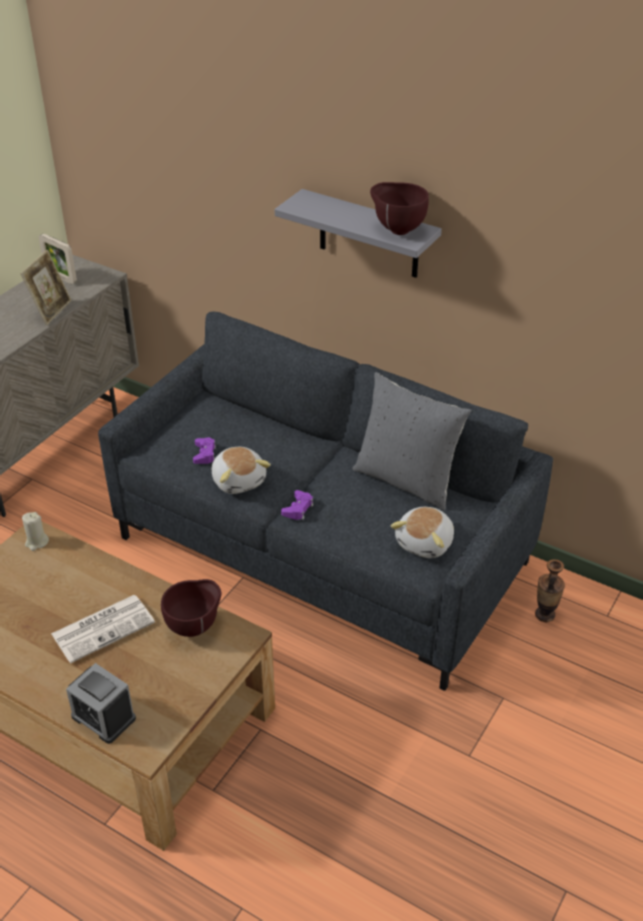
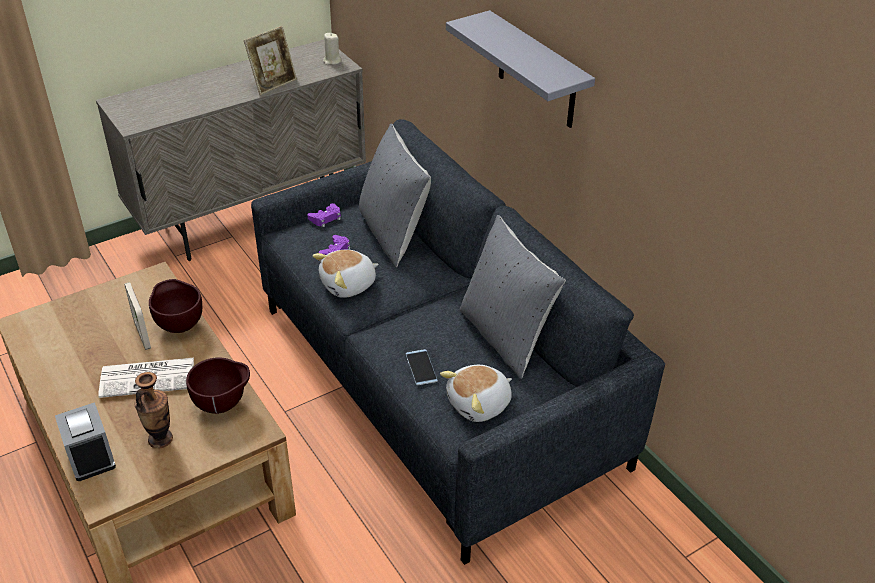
camera: 25 degrees right, 0 degrees up
beige candle [22,512,49,551] -> beige candle moved to [323,33,342,65]
picture frame [39,234,77,284] -> picture frame moved to [124,282,151,350]
plush toy [212,447,271,494] -> plush toy turned 60 degrees clockwise [313,250,379,298]
purple game controller [281,490,313,520] -> purple game controller moved to [308,203,341,228]
brown bowl [370,182,429,235] -> brown bowl moved to [149,279,202,333]
vase [535,559,565,622] -> vase moved to [134,372,173,449]
none -> grey pillow [359,124,431,267]
none -> phone [406,349,438,385]

